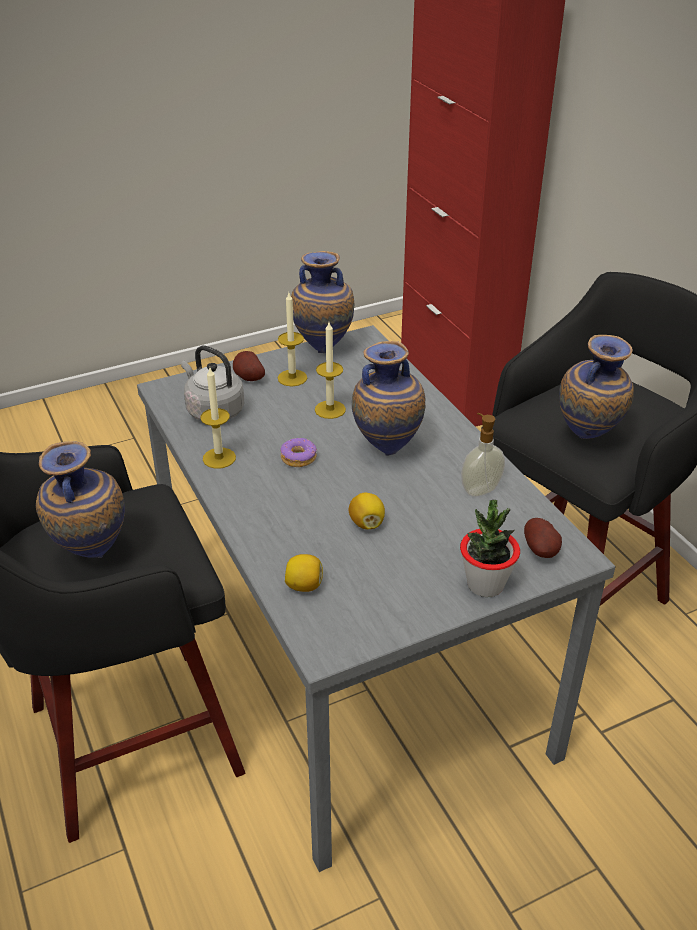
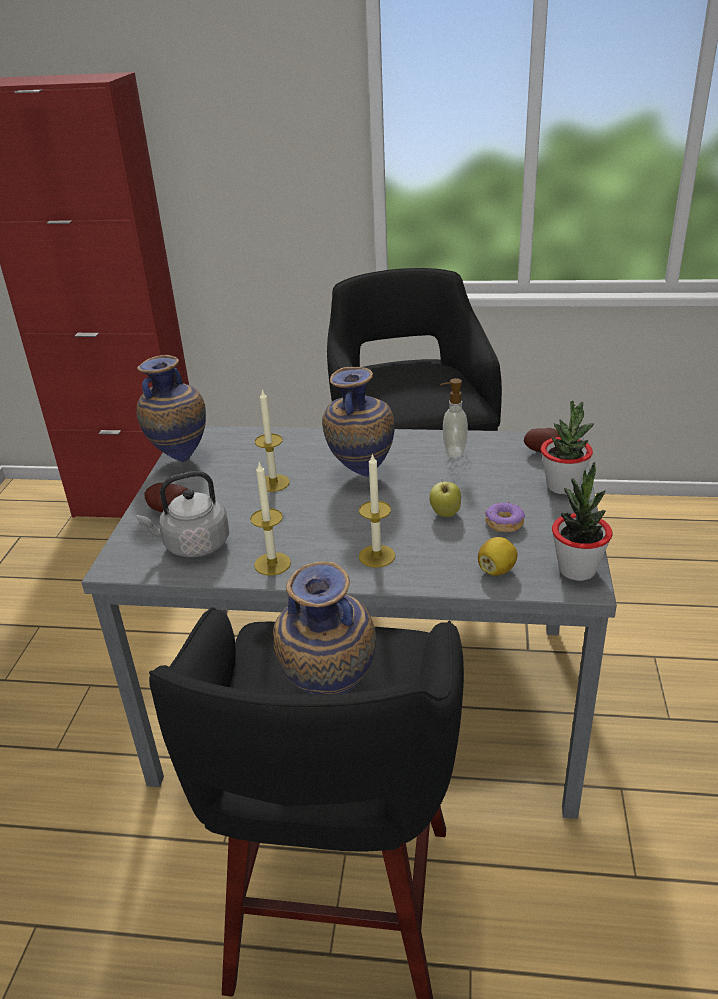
camera: 55 degrees left, 5 degrees down
candle [278,293,307,386] -> candle moved to [359,453,395,568]
donut [280,438,317,467] -> donut moved to [485,502,525,532]
lemon [349,493,385,529] -> apple [429,482,461,517]
vase [559,335,634,439] -> none
none -> potted plant [552,462,613,581]

